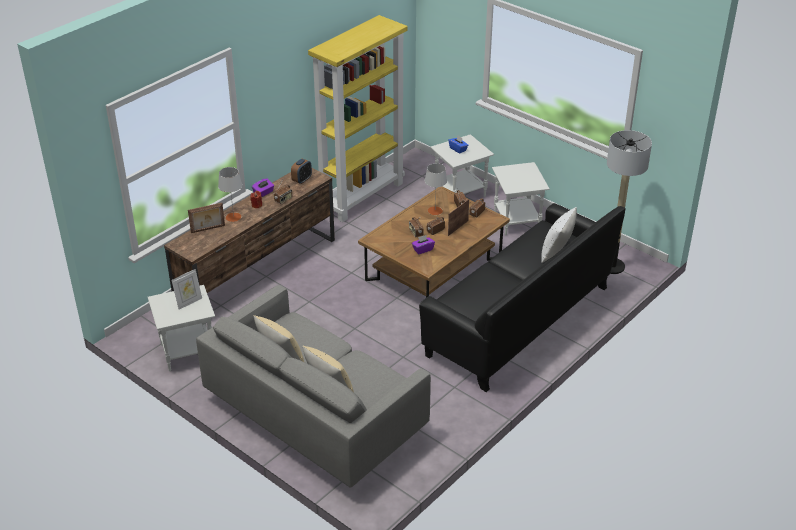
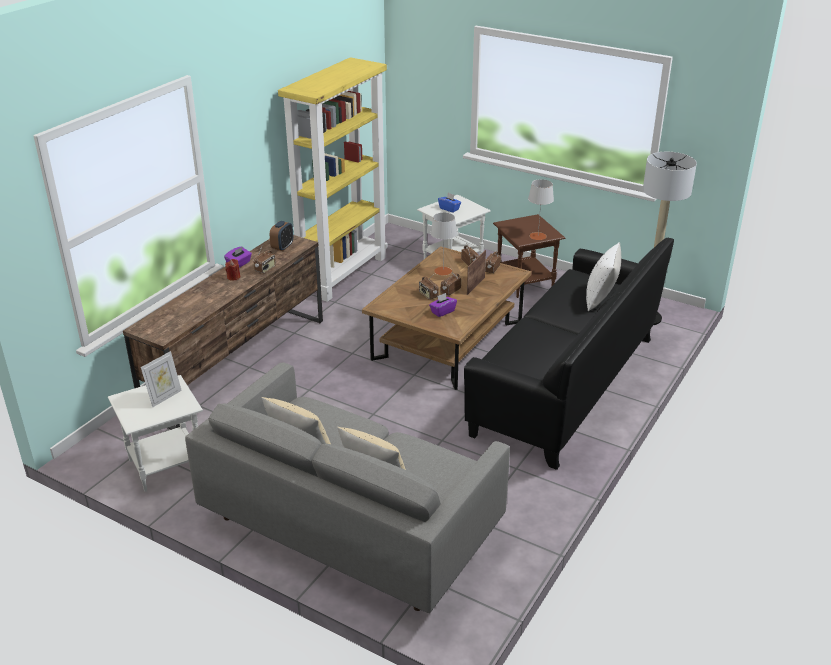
camera: 10 degrees left, 5 degrees down
picture frame [188,203,225,233] -> none
grey table lamp [218,167,242,222] -> grey table lamp moved to [528,179,554,240]
white side table [492,162,550,235] -> brown side table [493,214,565,298]

